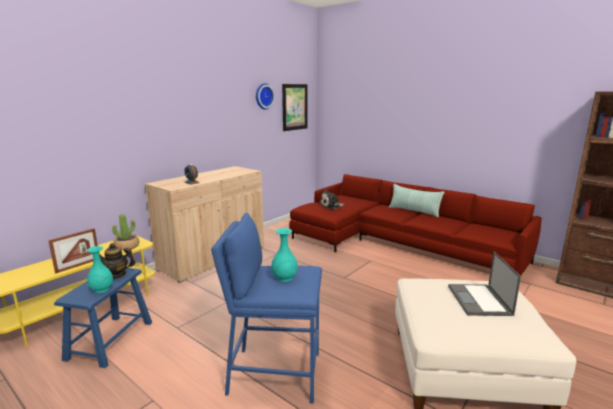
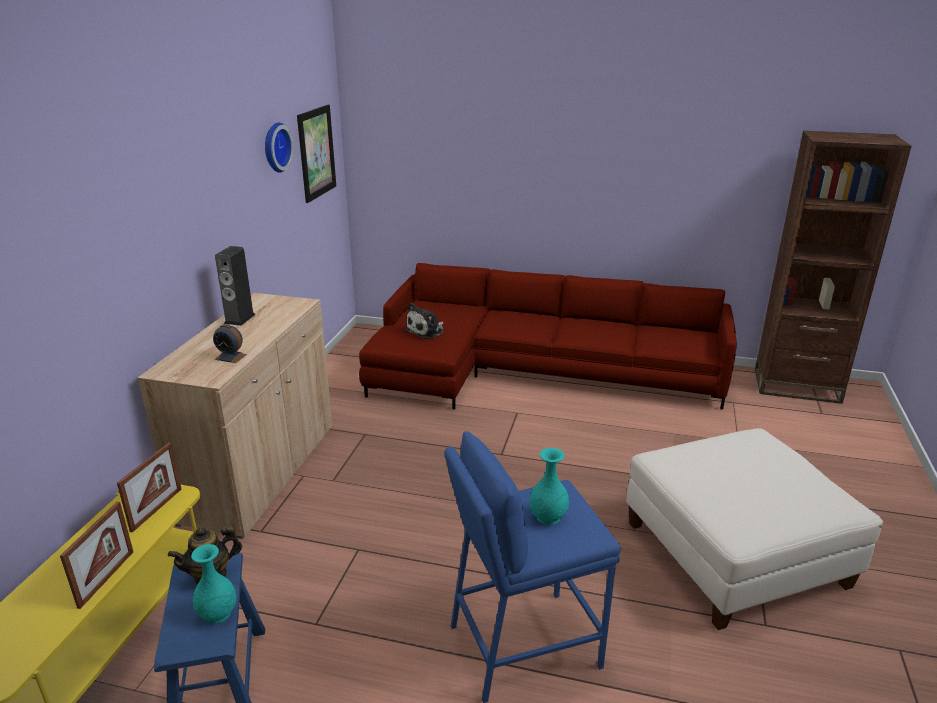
camera: 25 degrees left, 10 degrees up
potted plant [112,214,139,251] -> picture frame [117,442,181,532]
pillow [389,184,445,218] -> none
laptop [448,251,521,316] -> none
none -> speaker [215,246,256,326]

